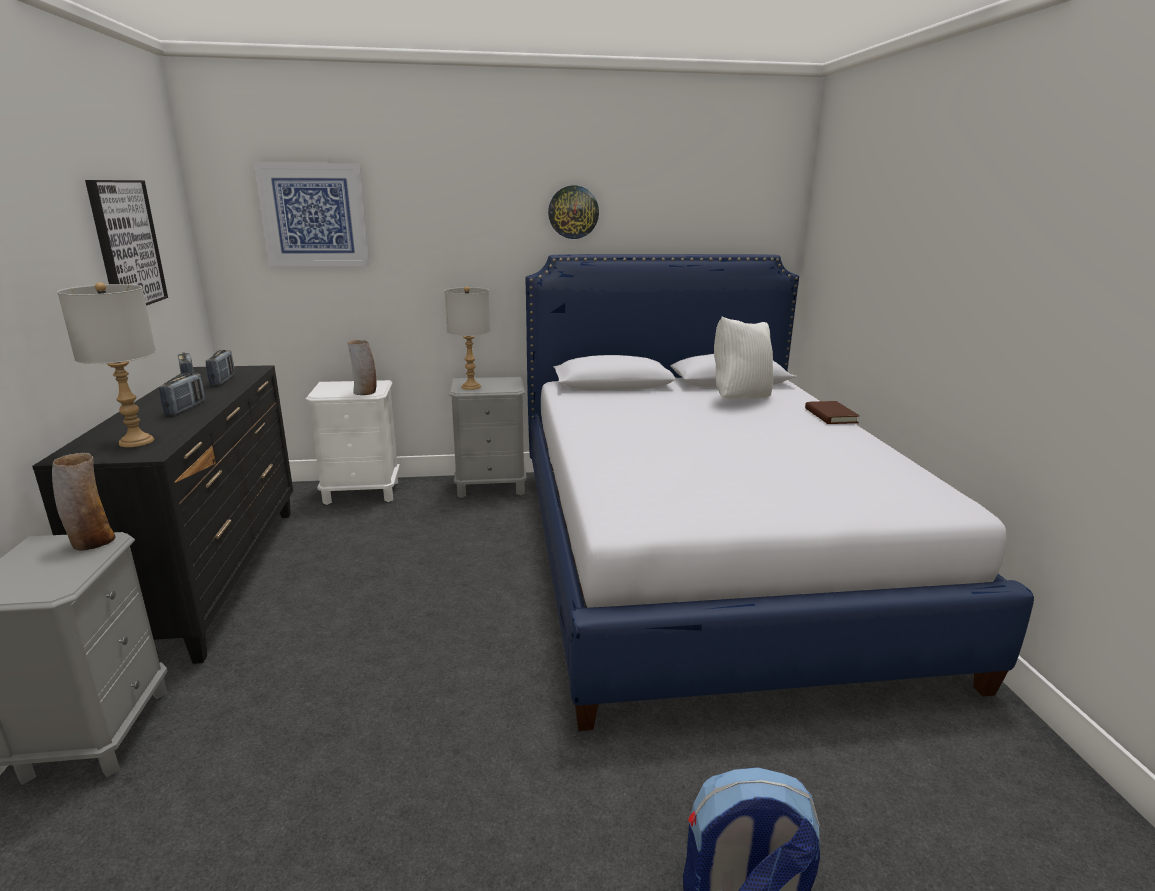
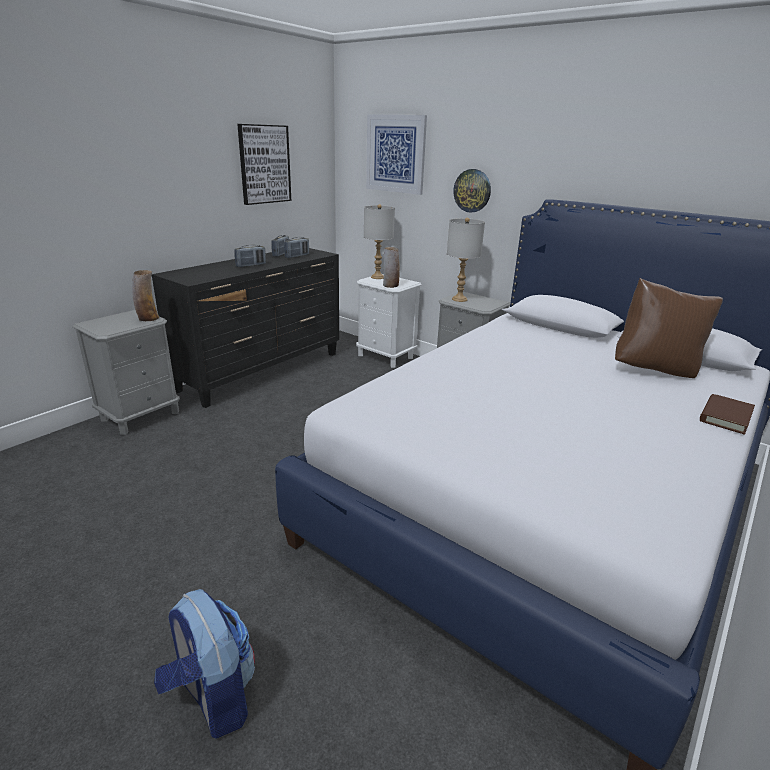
camera: 45 degrees right, 5 degrees up
grey table lamp [57,282,156,447] -> grey table lamp moved to [364,204,395,279]
wall clock [548,186,599,239] -> wall clock moved to [453,169,491,213]
white pillow [714,317,773,399] -> brown pillow [615,278,723,378]

